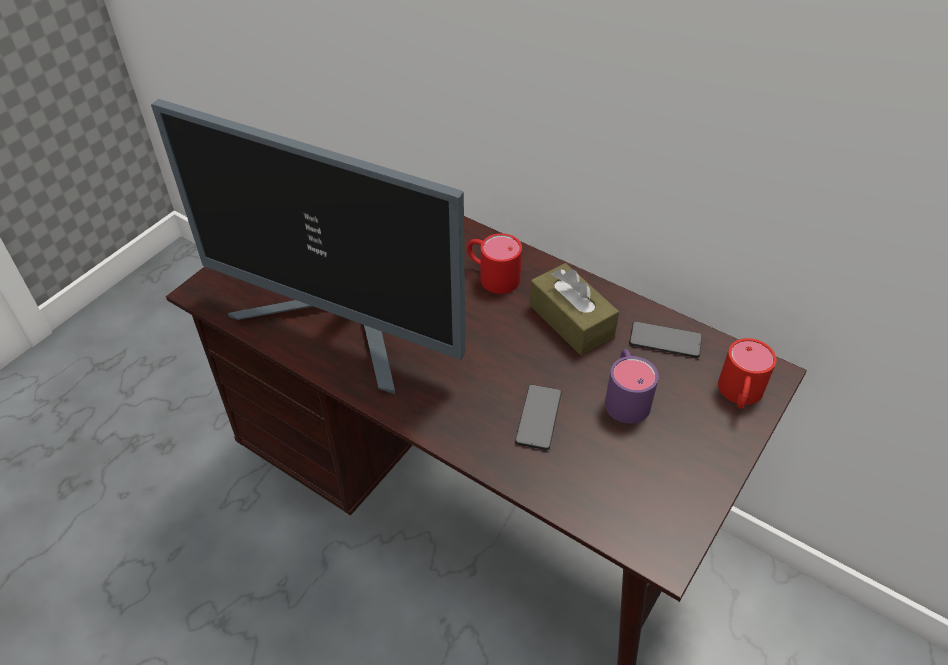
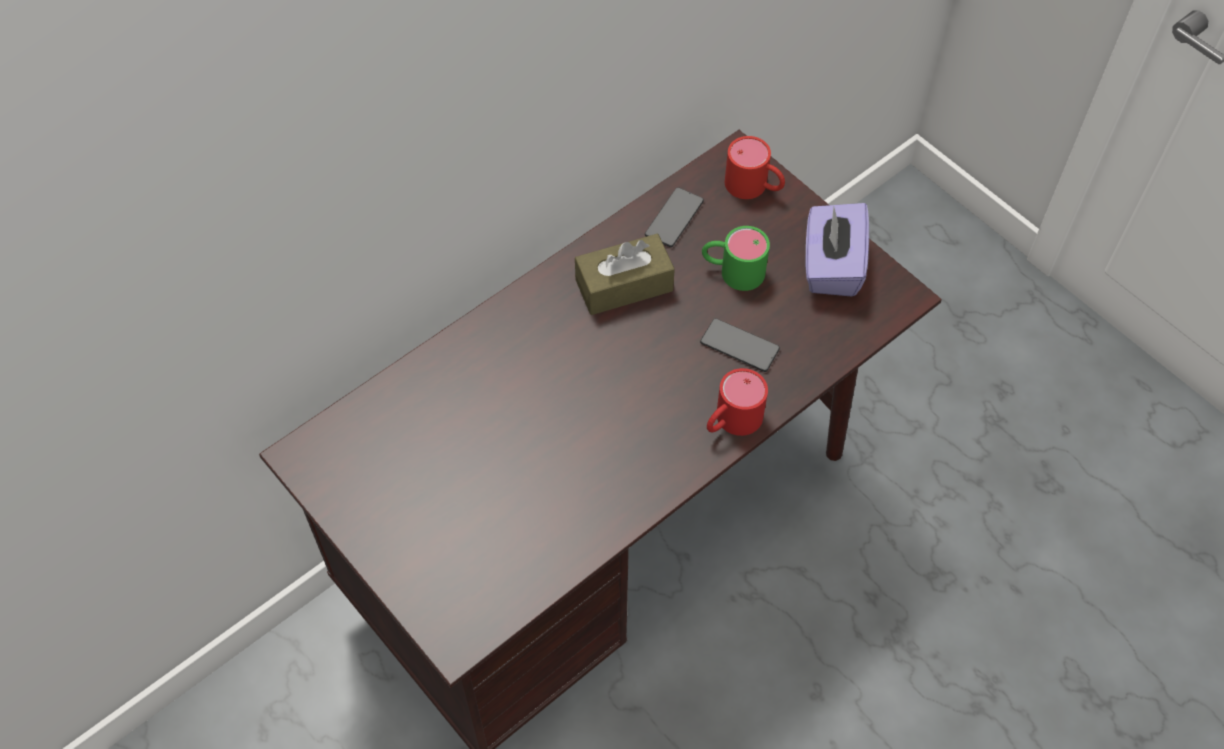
camera: 75 degrees left, 10 degrees up
monitor [151,99,466,394] -> none
red mug [467,233,522,294] -> red mug moved to [707,368,768,436]
purple mug [605,349,659,424] -> green mug [702,226,770,291]
none -> purple tissue box [805,203,869,297]

